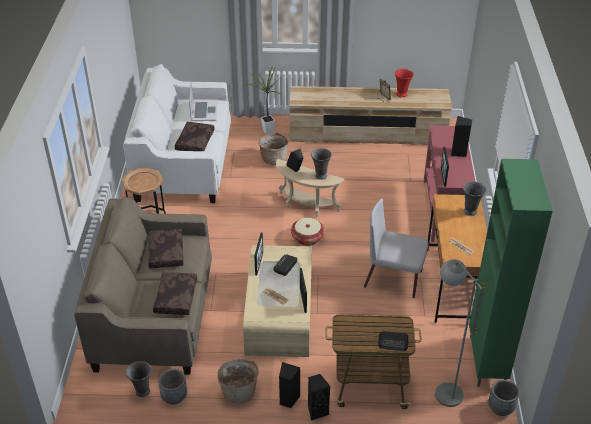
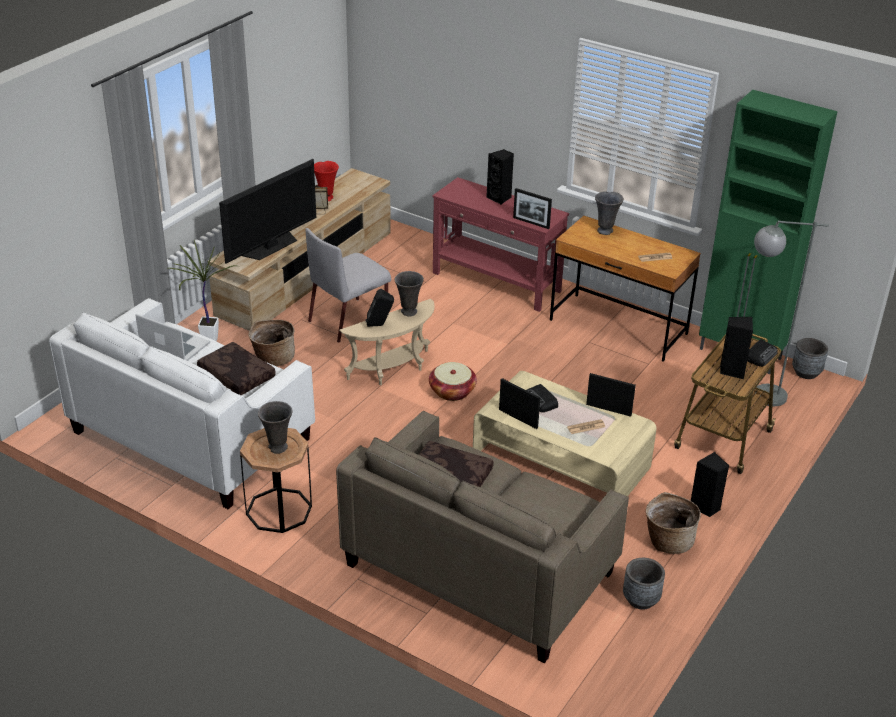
camera: 60 degrees left, 5 degrees down
grey vase [126,361,151,397] -> grey vase moved to [258,401,292,454]
brown pillow [153,272,197,315] -> none
black speaker [308,374,330,421] -> black speaker moved to [720,317,753,379]
grey chair [364,198,429,298] -> grey chair moved to [305,228,391,343]
none -> television [219,159,316,264]

